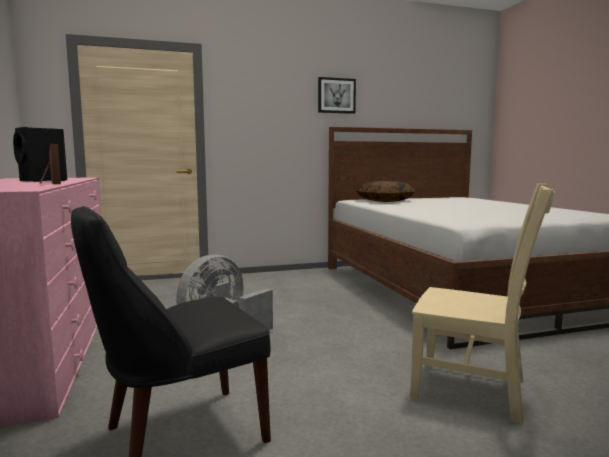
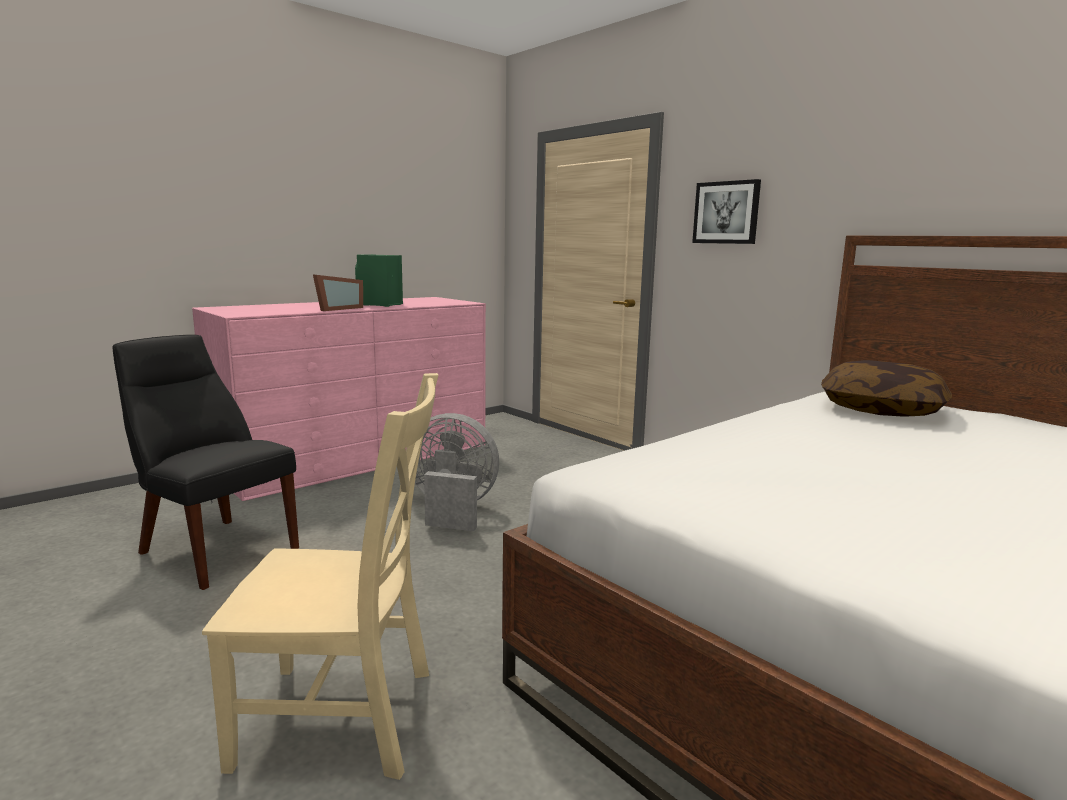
camera: 65 degrees right, 5 degrees up
black speaker [13,127,67,182] -> green speaker [355,254,403,307]
picture [318,77,356,114] -> picture moved to [692,179,761,244]
beige chair [410,184,555,425] -> beige chair turned 90 degrees counterclockwise [202,373,439,780]

